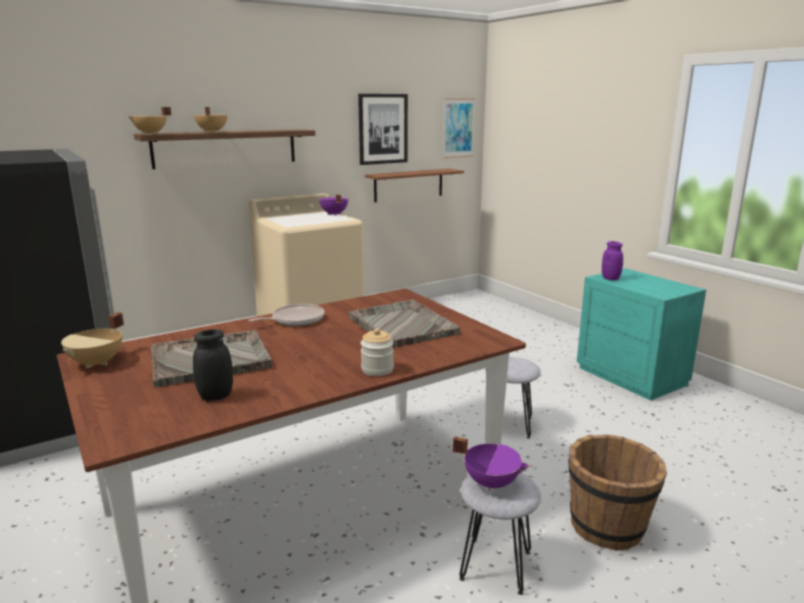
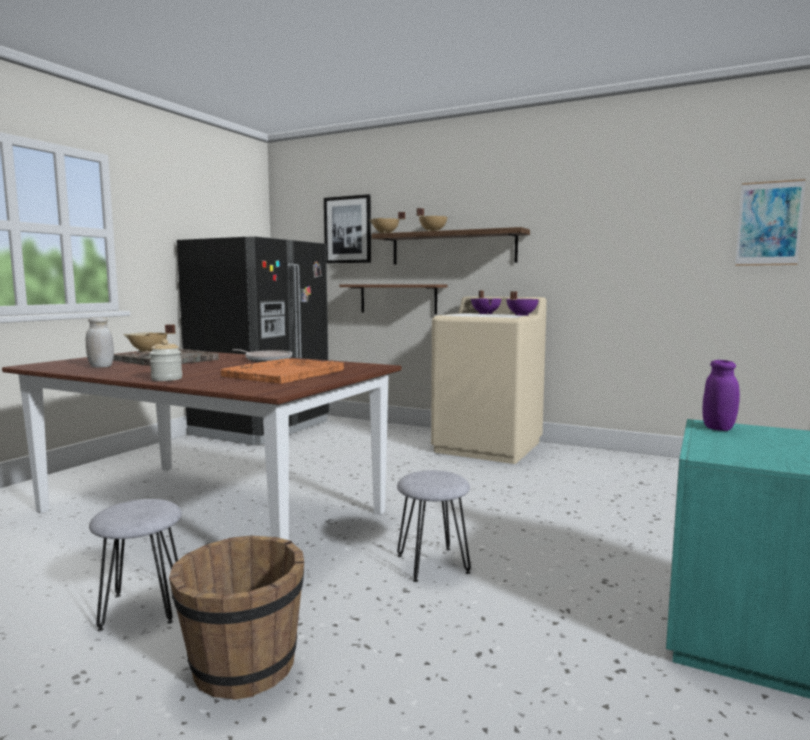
camera: 60 degrees right, 10 degrees down
black jar [193,329,233,401] -> white jar [86,317,114,368]
grey tray [348,300,461,348] -> orange tray [221,358,344,384]
picture [358,94,408,165] -> picture moved to [324,194,371,263]
shelf [365,169,464,202] -> shelf moved to [339,284,447,314]
purple cooking pot [452,436,530,491] -> purple cooking pot moved to [471,291,502,314]

